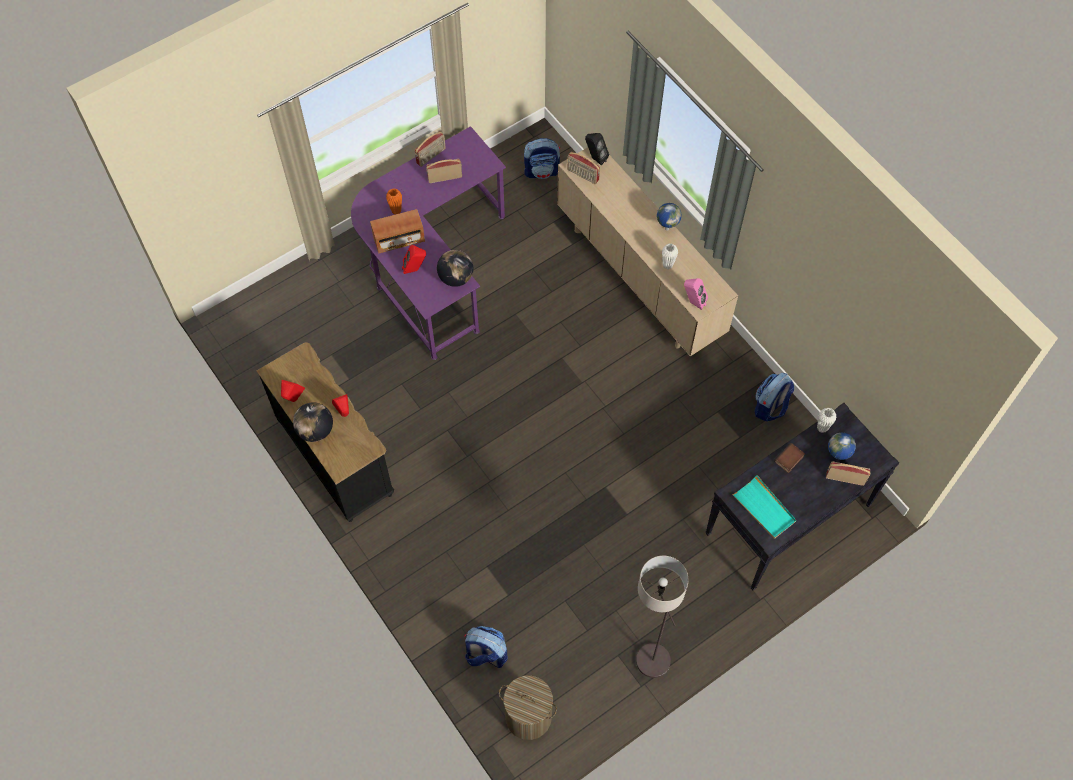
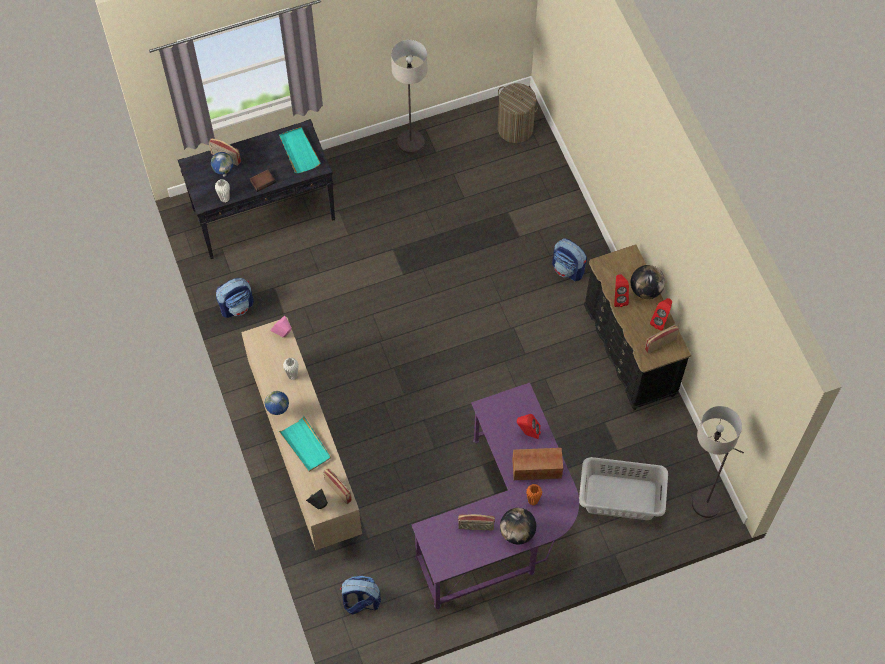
camera: 165 degrees left, 0 degrees up
radio [415,131,446,167] -> radio moved to [645,325,679,353]
globe [437,250,473,287] -> globe moved to [500,508,536,544]
backpack [464,626,508,668] -> backpack moved to [552,238,587,281]
none -> turquoise tray [279,416,331,472]
none -> grey laundry basket [579,457,668,520]
none -> grey floor lamp [692,406,744,518]

